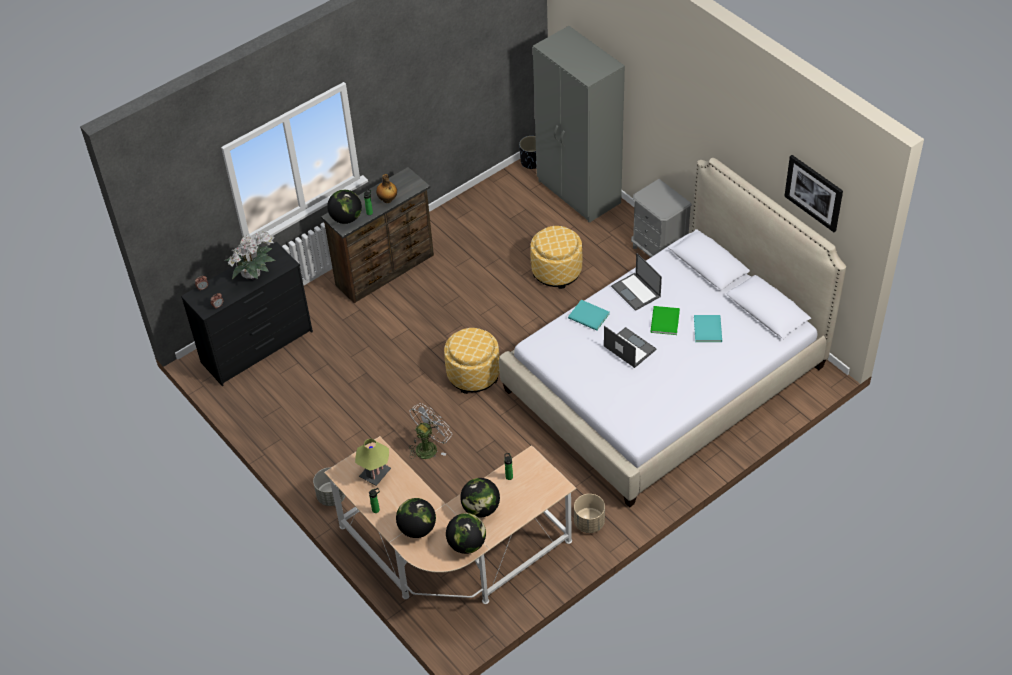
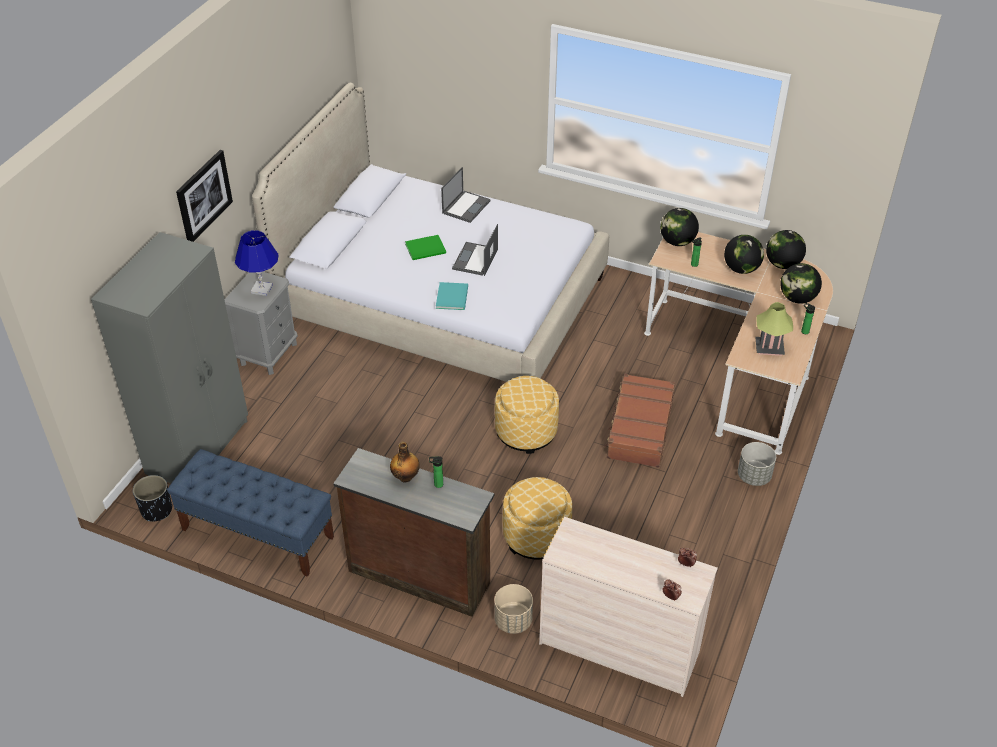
camera: 120 degrees left, 5 degrees down
black dresser [181,242,313,386] -> beige dresser [539,517,718,697]
potted plant [225,231,276,281] -> none
globe [327,190,362,224] -> globe moved to [660,208,699,246]
white fan [409,403,452,459] -> brown suitcase [604,374,675,468]
ottoman [530,226,582,289] -> ottoman moved to [503,477,572,559]
beige planter [574,494,605,533] -> beige planter moved to [494,584,533,634]
laptop [611,253,662,311] -> laptop moved to [441,167,491,223]
turquoise book [694,315,722,342] -> none
picture [784,155,843,232] -> picture moved to [176,150,233,242]
none -> blue bench [167,449,334,577]
none -> blue table lamp [235,230,278,296]

